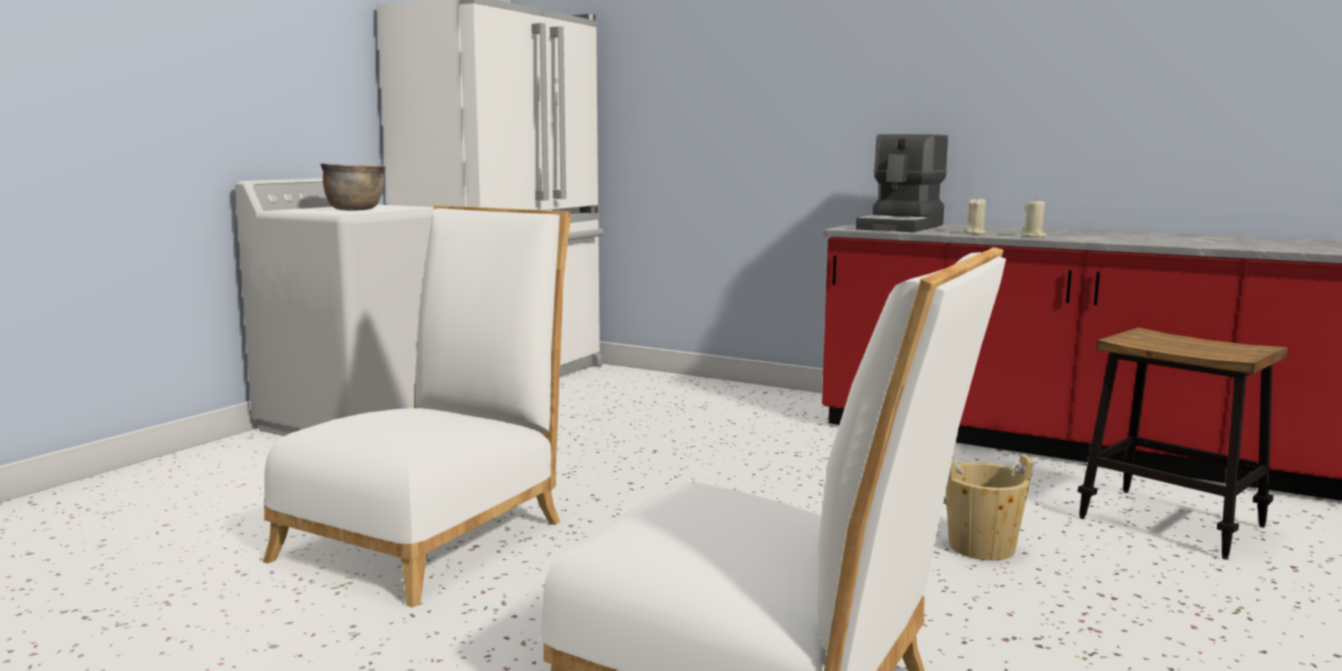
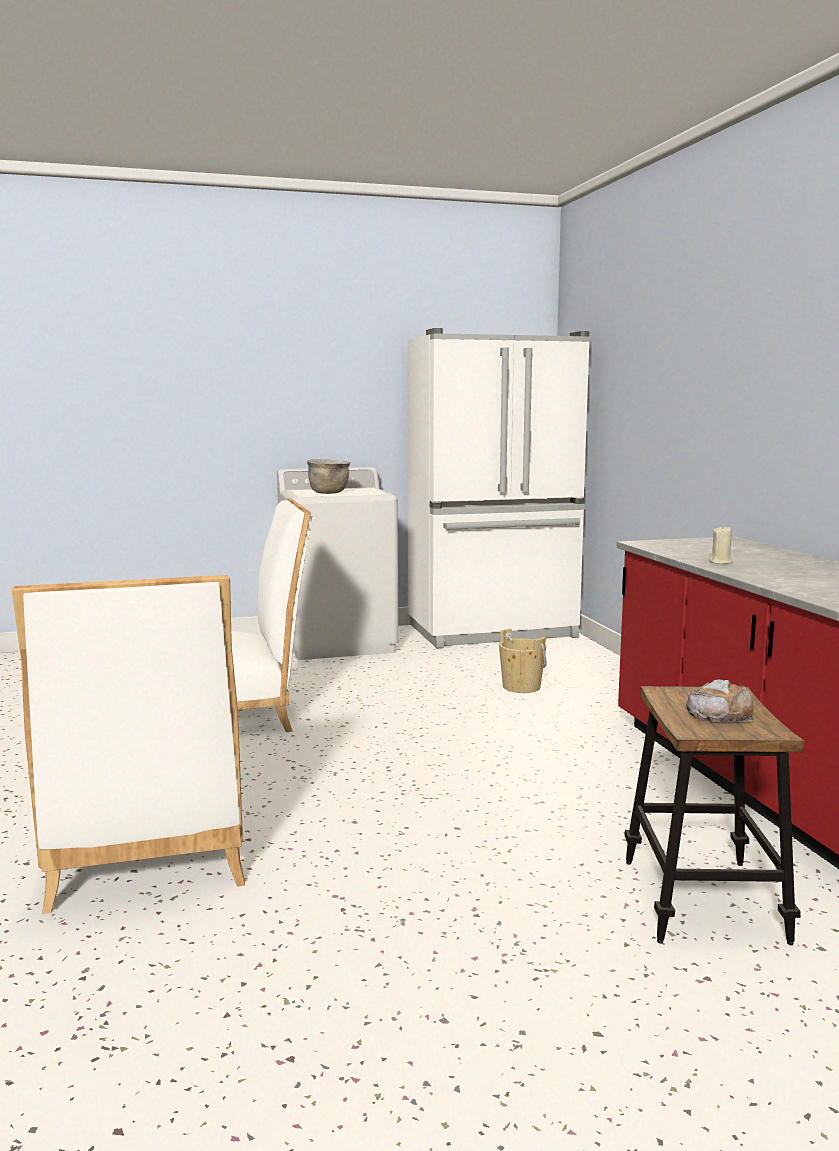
camera: 45 degrees right, 0 degrees up
coffee machine [856,134,948,232] -> none
beige bucket [943,454,1034,560] -> beige bucket moved to [499,628,547,693]
beige candle [1021,199,1047,237] -> none
none -> bread [686,679,754,722]

